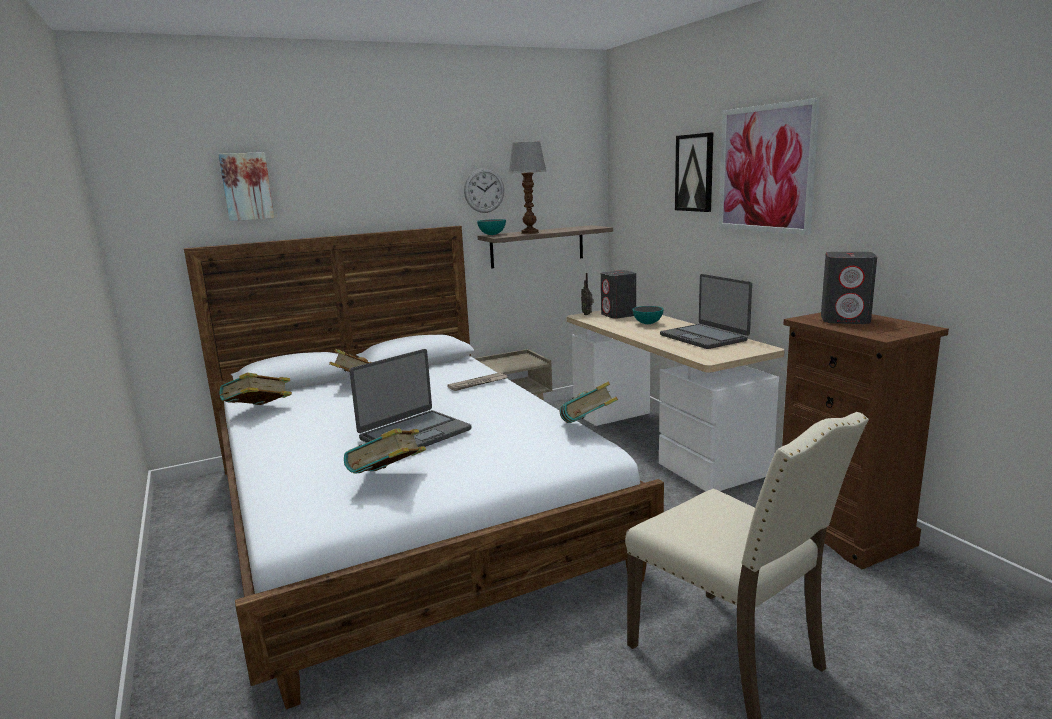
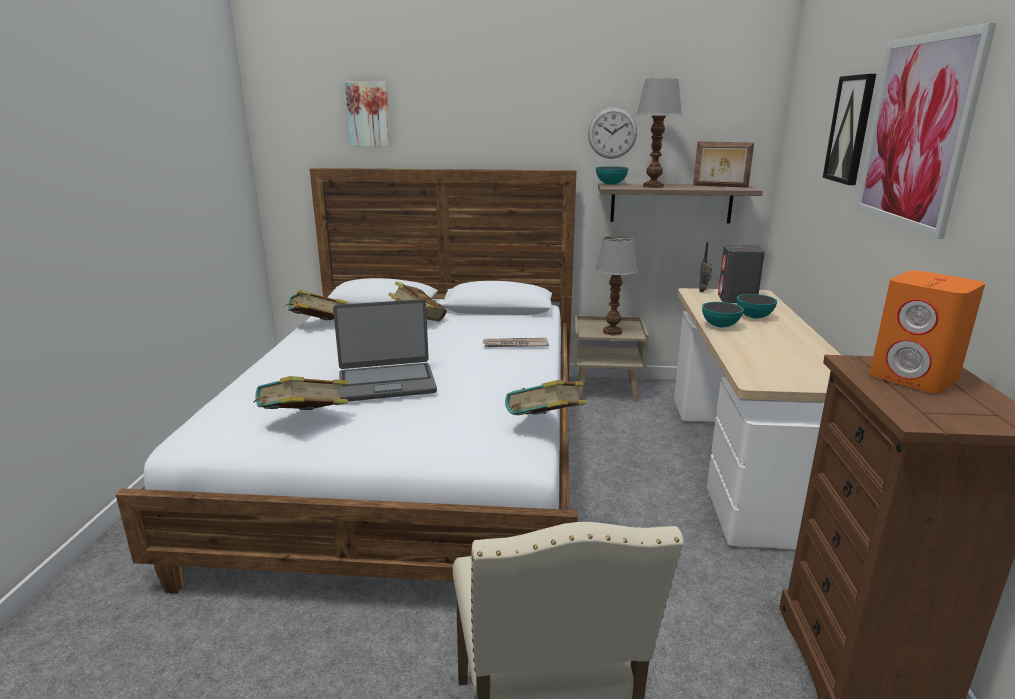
camera: 30 degrees right, 5 degrees up
laptop [660,274,752,349] -> none
grey speaker [821,252,877,324] -> orange speaker [870,270,985,393]
none -> table lamp [595,236,638,336]
none -> picture frame [693,141,754,188]
none -> bowl [702,302,744,327]

